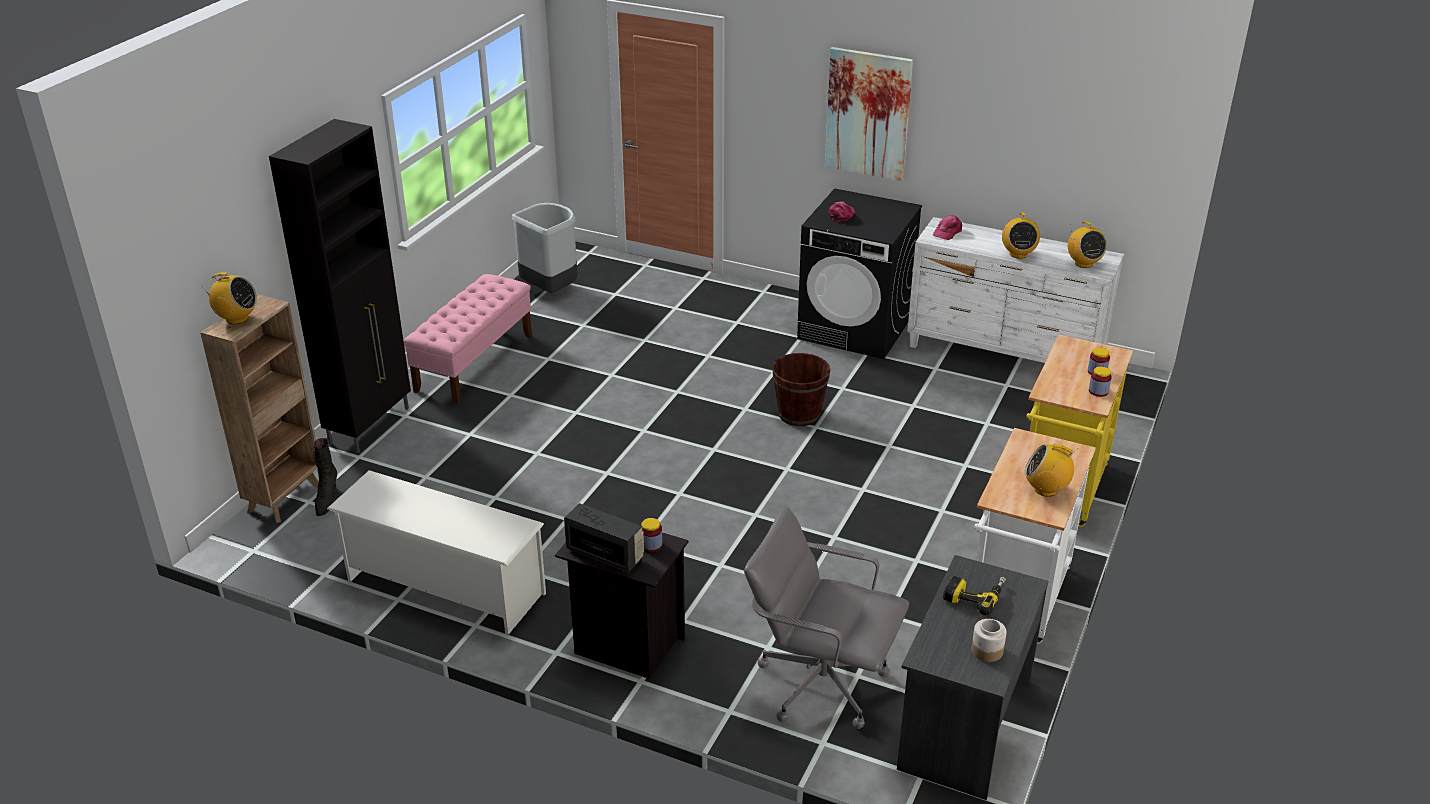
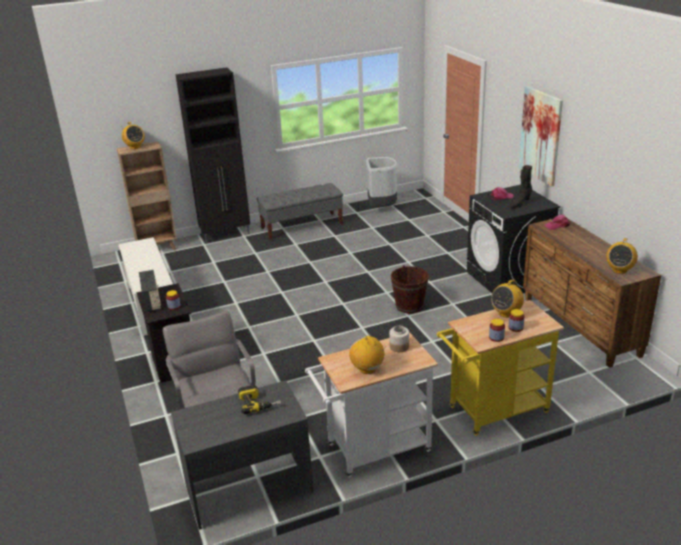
camera: 45 degrees right, 5 degrees down
black boot [313,438,337,516] -> black boot moved to [509,165,532,209]
pink bench [403,274,532,404] -> grey bench [257,183,343,240]
white dresser [907,217,1124,363] -> brown dresser [523,219,661,368]
jar [972,619,1007,662] -> jar moved to [389,326,409,352]
radio [1002,213,1040,259] -> radio moved to [491,280,524,318]

